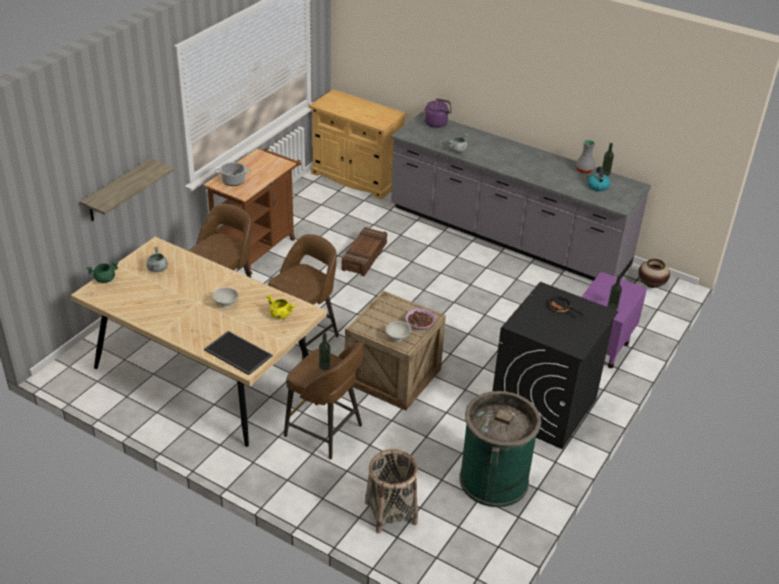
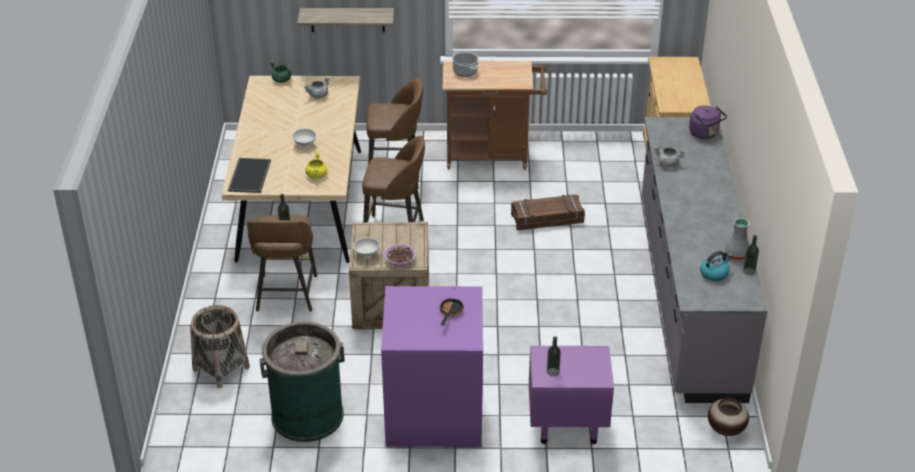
camera: 60 degrees right, 0 degrees up
black washing machine [493,282,618,449] -> purple washing machine [381,286,483,447]

